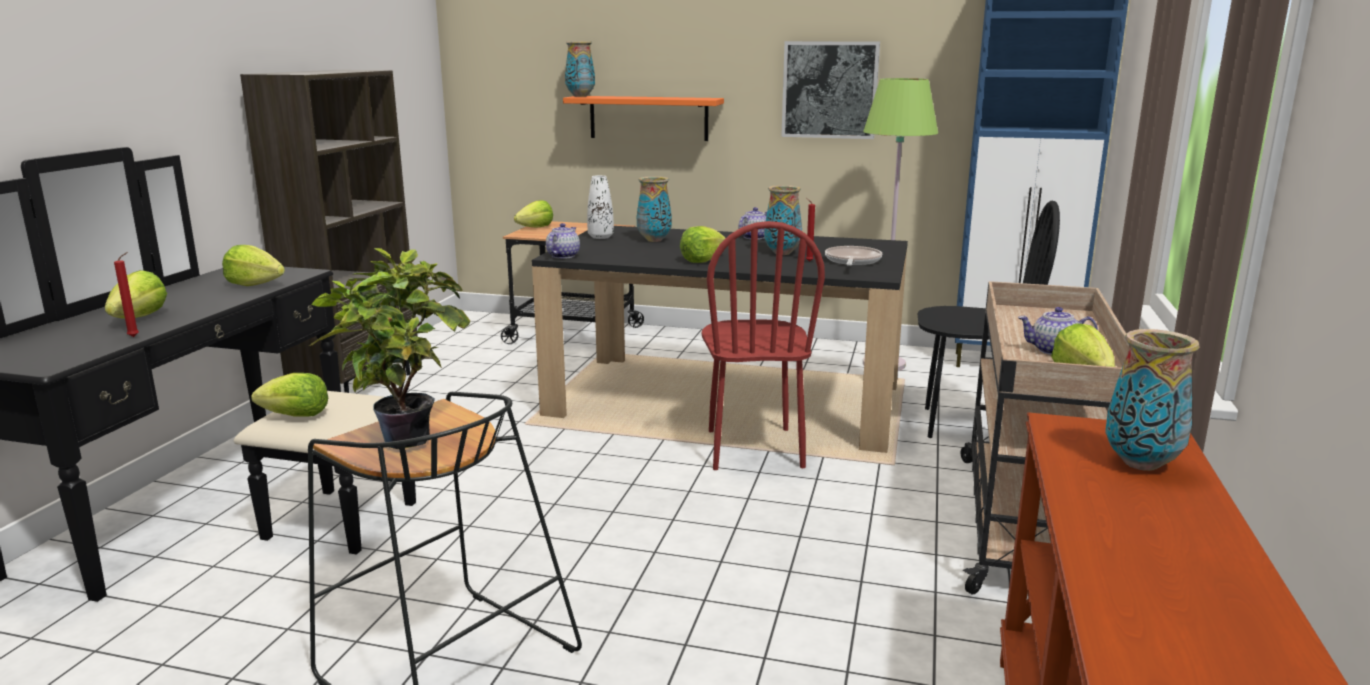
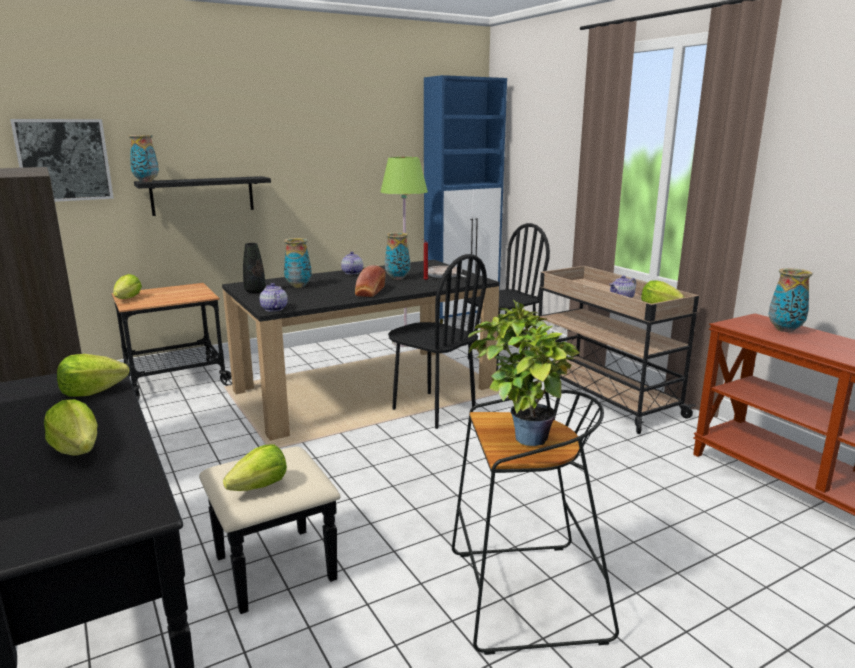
camera: 45 degrees left, 0 degrees up
red candle [114,252,139,337] -> none
orange shelf [563,96,724,141] -> black shelf [134,176,271,216]
white vase [587,175,614,239] -> black vase [243,243,266,293]
lettuce [680,226,726,263] -> bread [355,265,386,297]
red chair [702,221,825,470] -> black chair [388,254,487,429]
picture [781,41,880,139] -> picture moved to [10,119,114,202]

